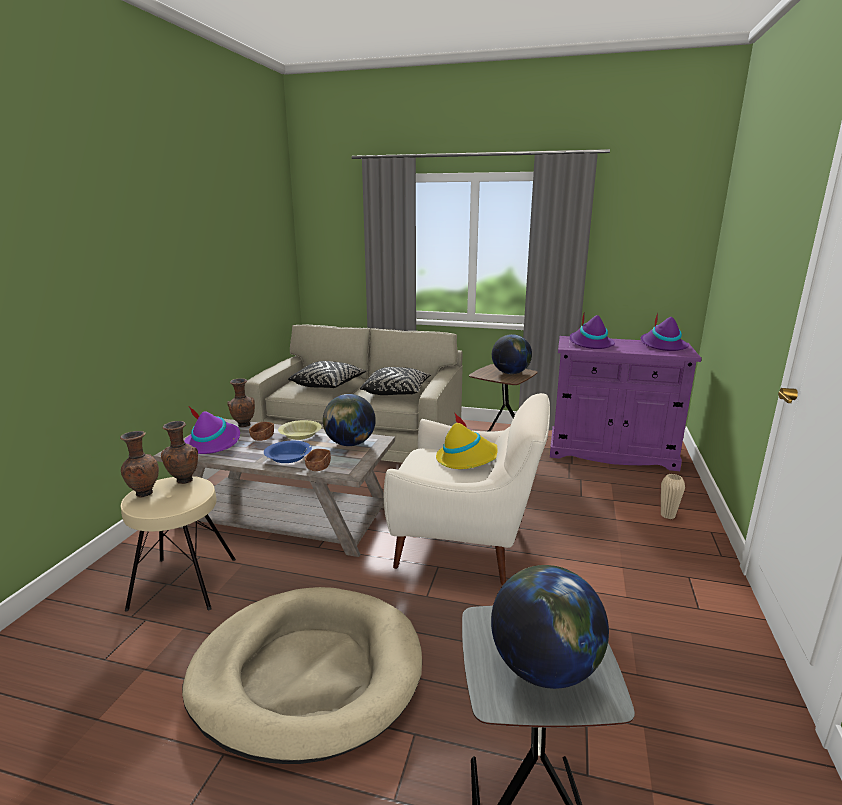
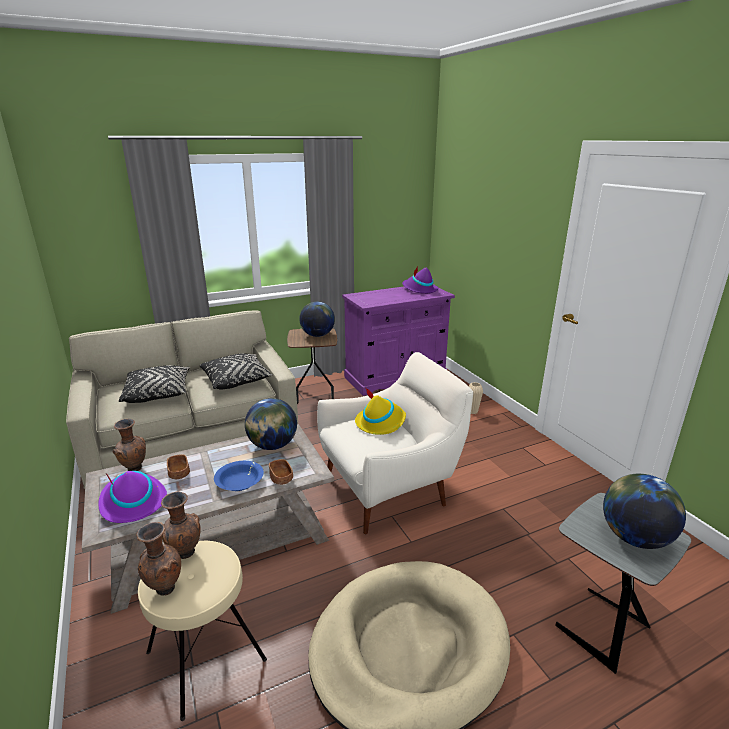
camera: 40 degrees left, 5 degrees up
yellow bowl [278,420,322,440] -> none
purple hat [569,311,615,349] -> none

